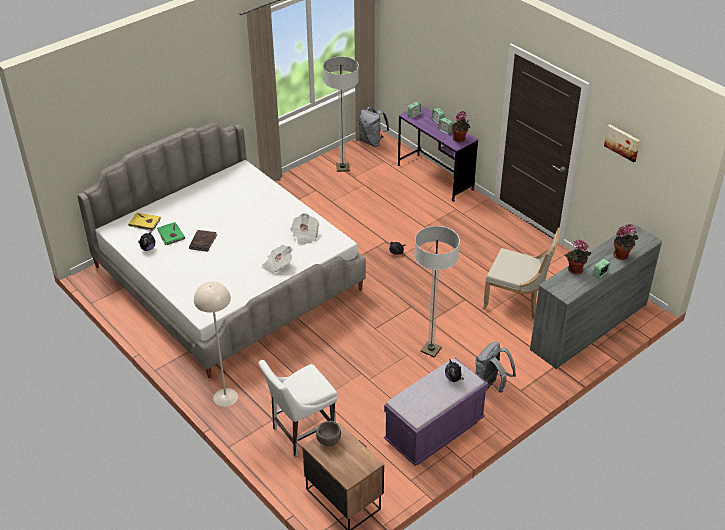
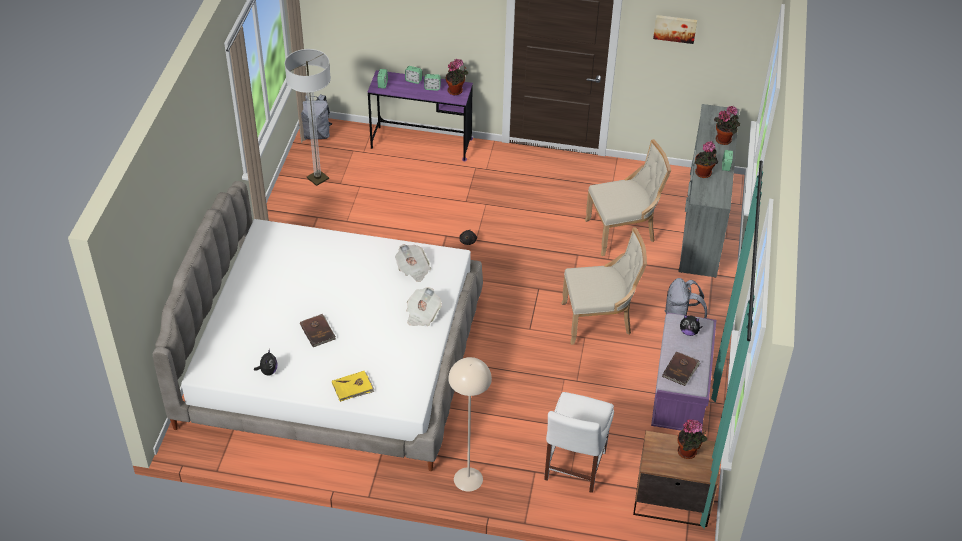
camera: 40 degrees left, 5 degrees up
yellow book [128,212,161,231] -> yellow book moved to [332,371,374,402]
green book [157,222,185,245] -> none
brown bowl [316,421,341,446] -> none
floor lamp [414,226,460,357] -> beige chair [561,228,647,345]
none -> brown book [662,352,700,386]
none -> potted plant [678,420,707,459]

